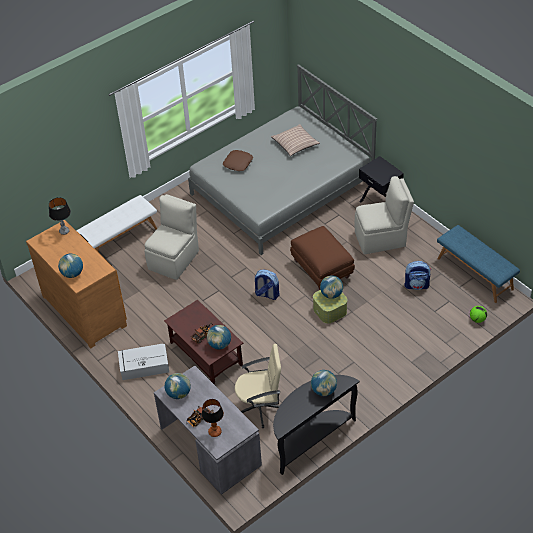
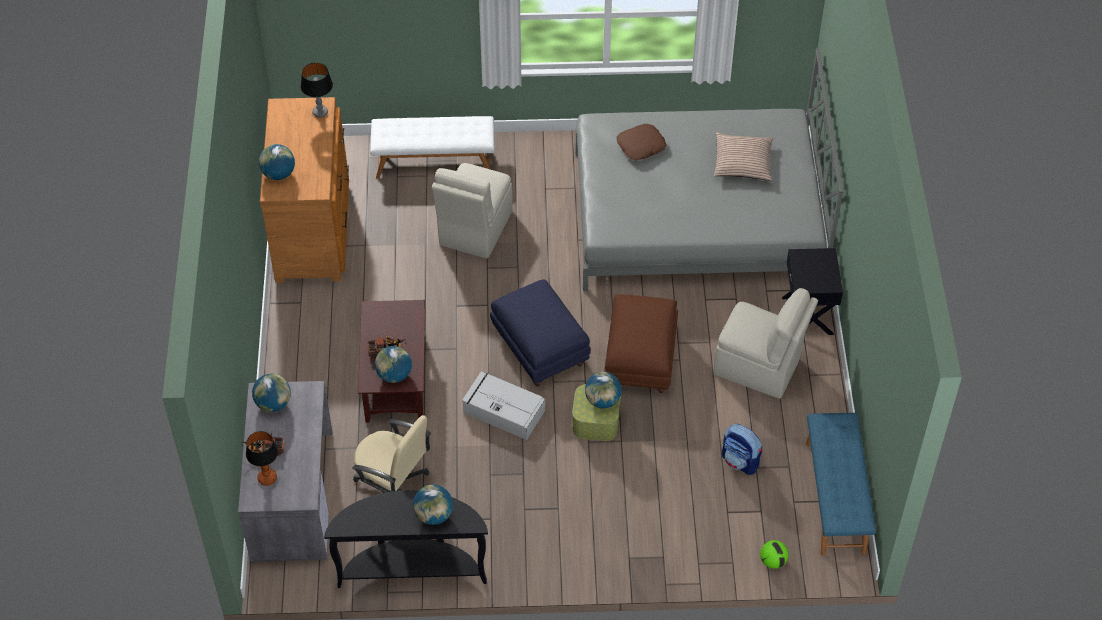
camera: 35 degrees right, 5 degrees up
grey storage box [118,344,169,380] -> grey storage box moved to [462,371,545,440]
beige chair [144,194,199,280] -> beige chair turned 135 degrees clockwise [432,163,513,258]
backpack [254,270,280,300] -> blue ottoman [490,279,591,386]

